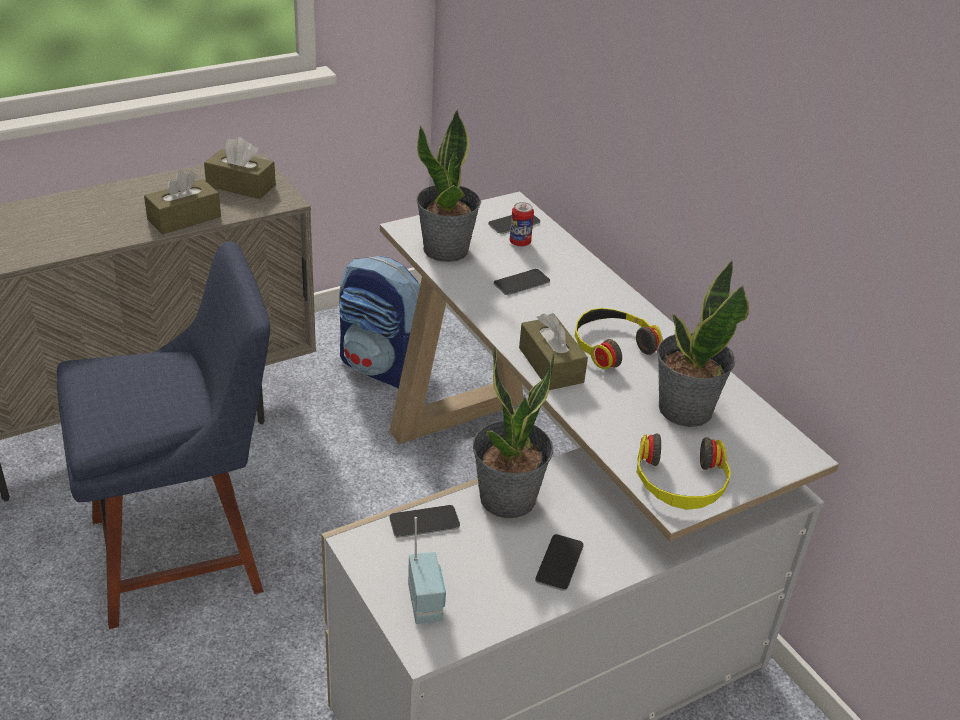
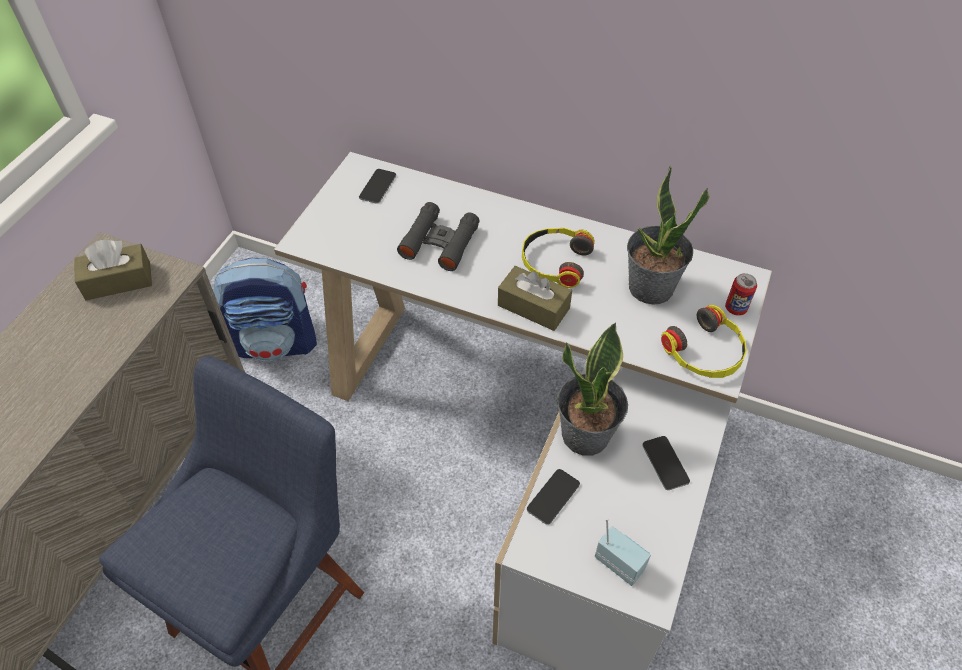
camera: 35 degrees left, 15 degrees up
brown tissue box [144,170,221,234] -> none
potted plant [416,109,481,262] -> none
phone [494,269,550,295] -> black binoculars [397,202,480,271]
can [510,202,534,247] -> can moved to [725,273,757,316]

